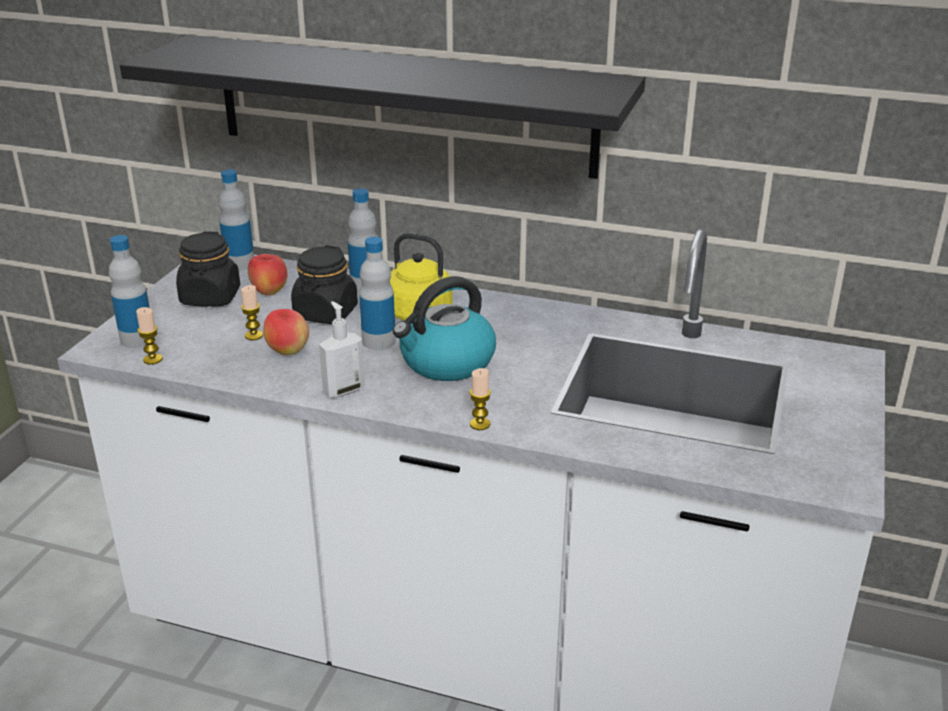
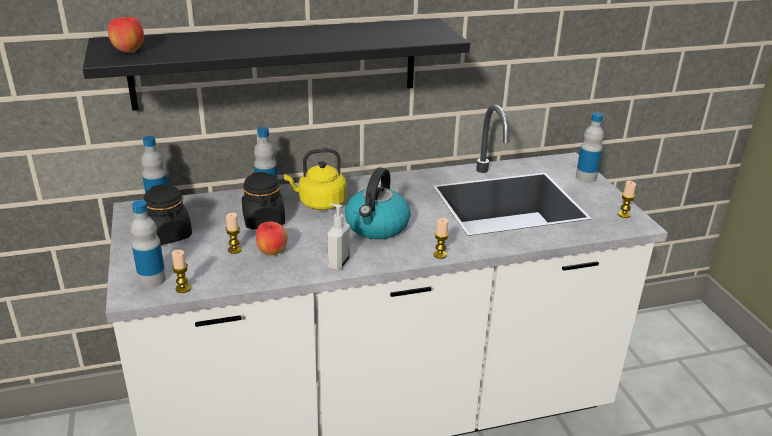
camera: 35 degrees left, 0 degrees up
apple [248,254,287,296] -> apple moved to [108,17,144,53]
bottle [359,237,396,350] -> bottle moved to [576,112,604,183]
none -> candle [618,181,636,218]

